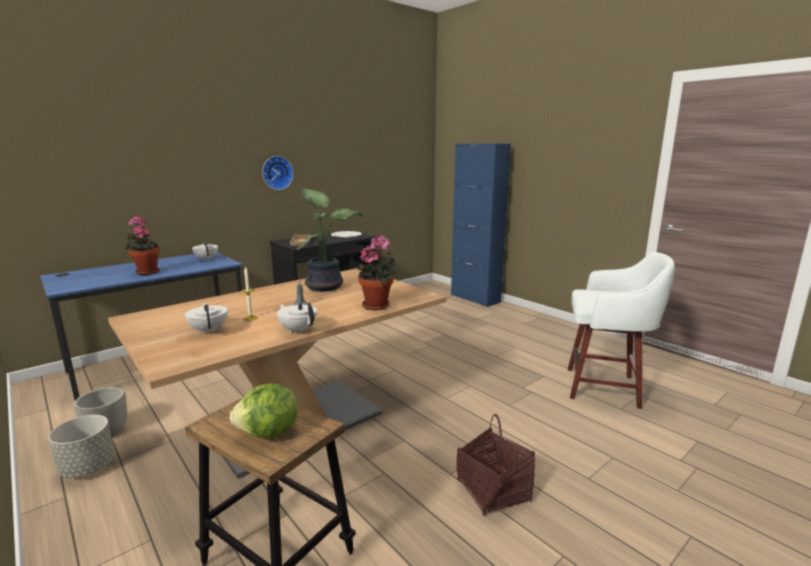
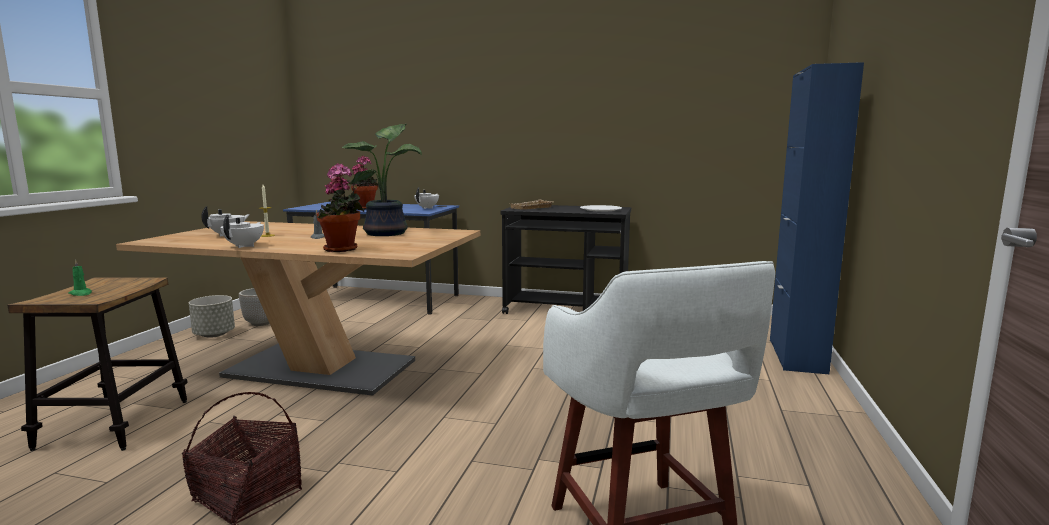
camera: 55 degrees right, 5 degrees down
lettuce [229,383,298,438] -> green candle [68,259,92,296]
wall clock [262,156,293,190] -> none

